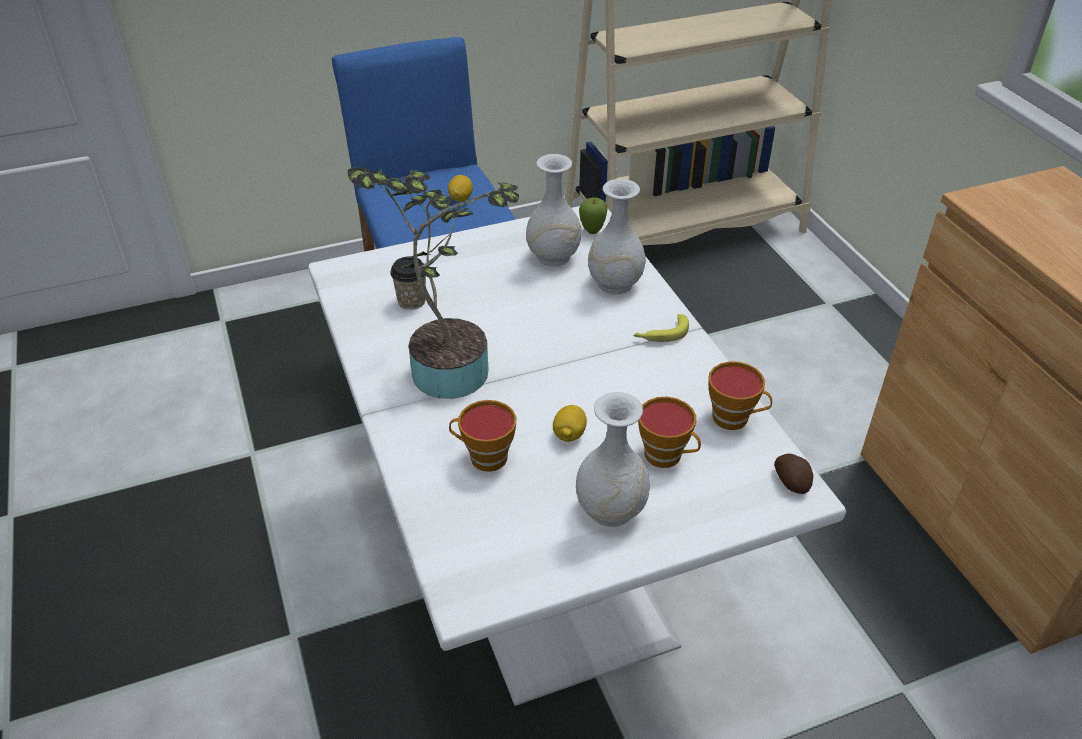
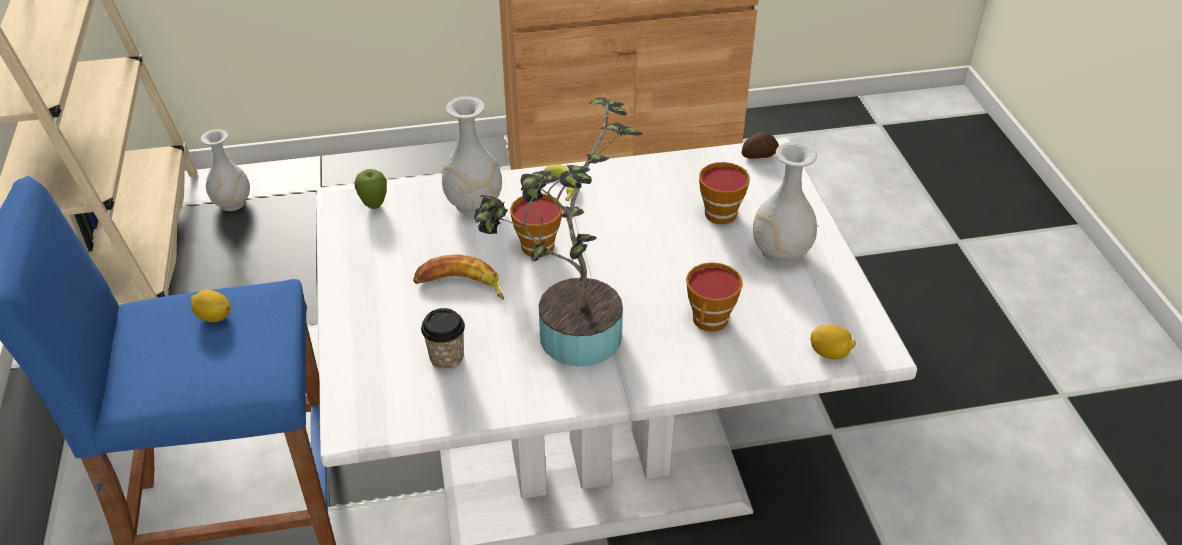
camera: 80 degrees left, 0 degrees up
white vase [526,154,581,267] -> white vase moved to [201,129,250,211]
lemon [553,405,587,442] -> lemon moved to [810,324,856,359]
cup [708,361,772,430] -> cup moved to [510,193,563,257]
none -> banana [413,254,504,300]

